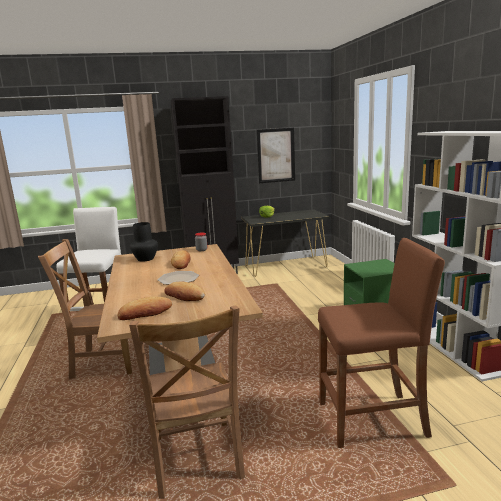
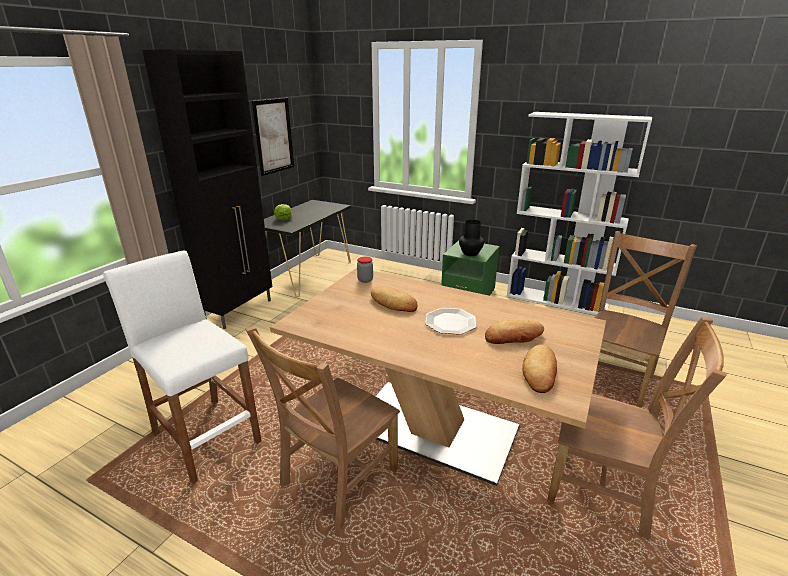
camera: 50 degrees left, 10 degrees up
black vase [130,222,158,262] -> black vase moved to [459,220,484,256]
brown stool [318,238,445,448] -> brown chair [595,231,697,408]

